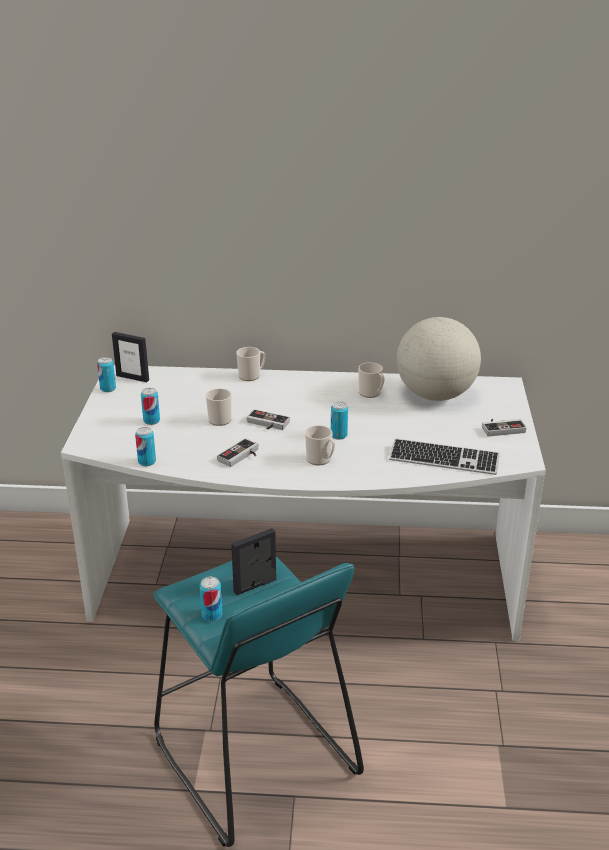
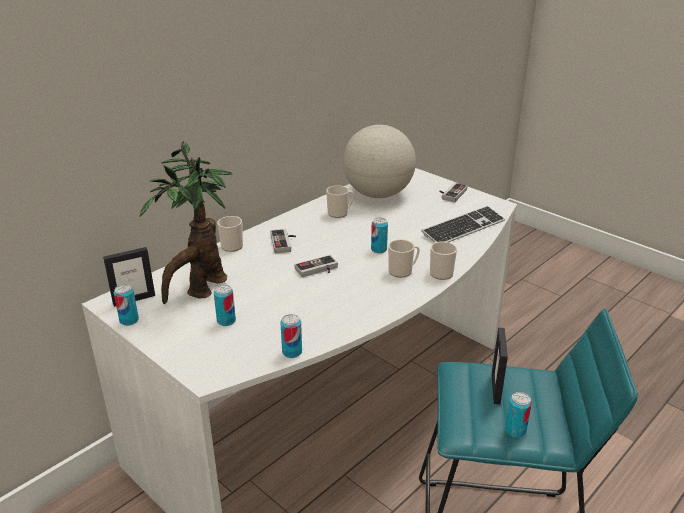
camera: 50 degrees left, 0 degrees up
mug [206,388,232,426] -> mug moved to [430,242,457,280]
game controller [217,438,258,467] -> game controller moved to [270,229,296,253]
none -> potted plant [139,141,232,304]

